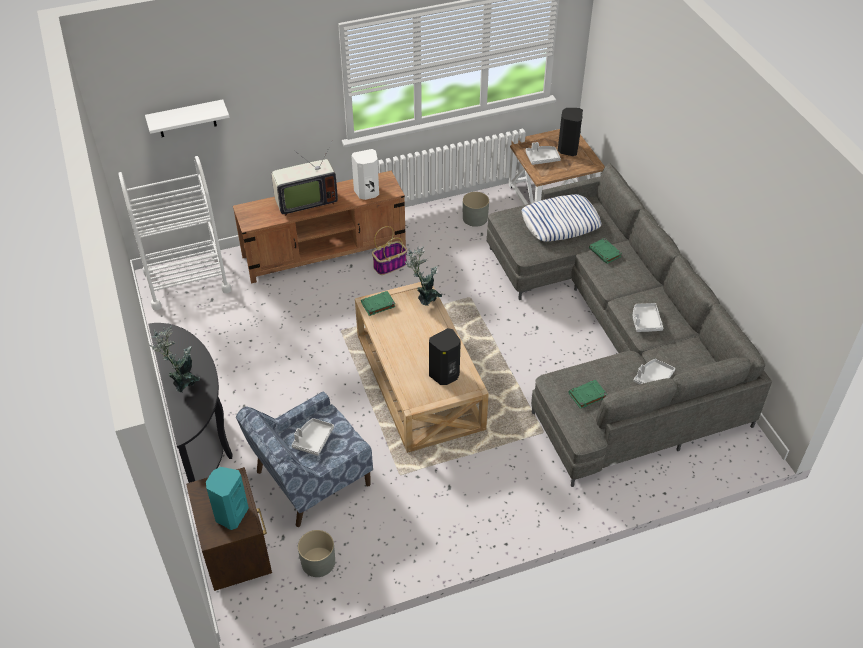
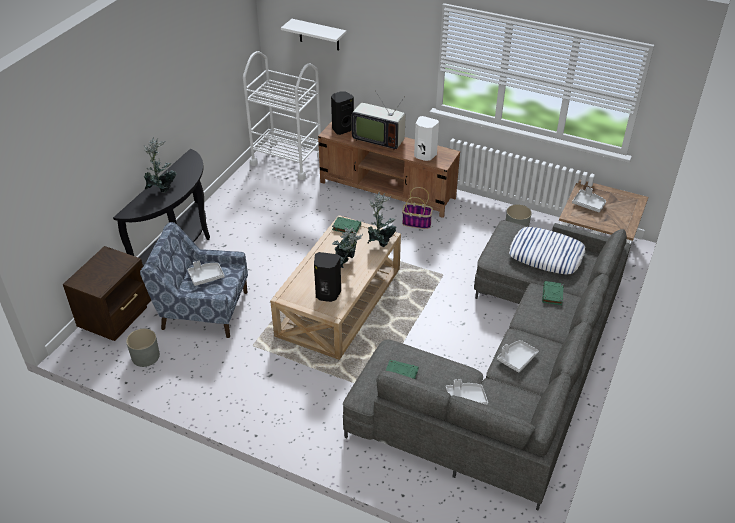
camera: 45 degrees right, 5 degrees down
turquoise speaker [206,467,249,530] -> none
black speaker [558,108,583,156] -> black speaker moved to [331,91,354,135]
none -> potted plant [332,227,363,268]

